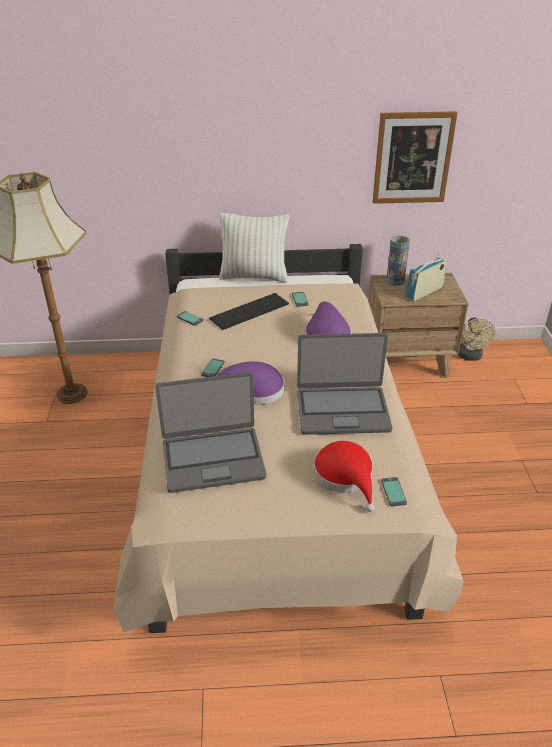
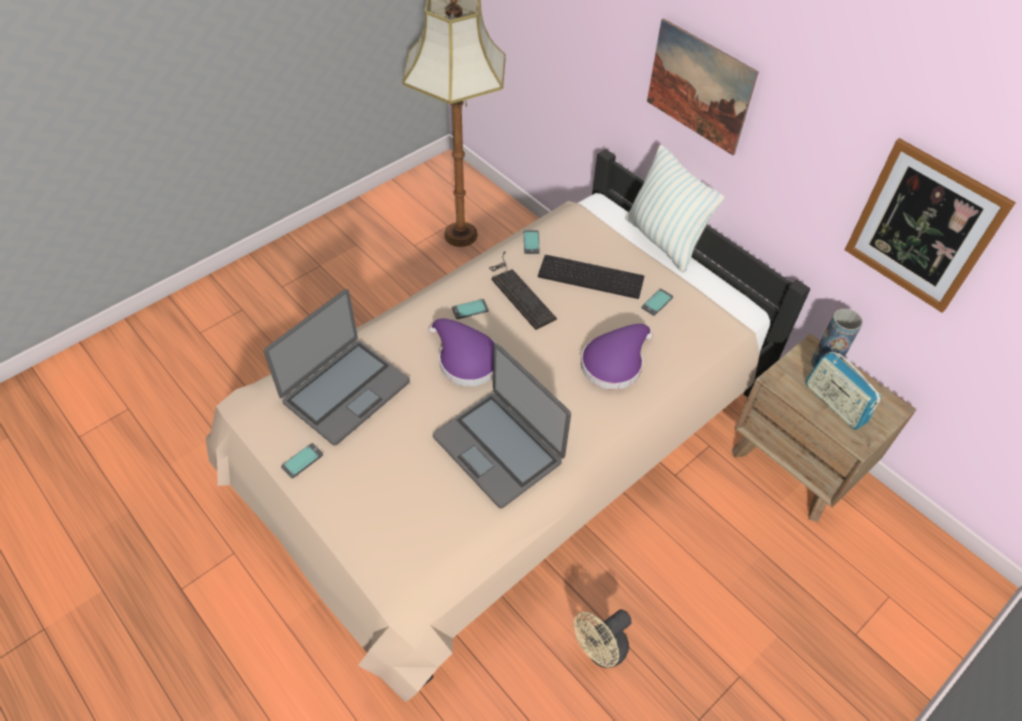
camera: 50 degrees right, 15 degrees up
laptop [155,372,266,493] -> laptop turned 90 degrees counterclockwise [264,289,410,445]
red hat [313,441,375,512] -> none
phone [381,477,407,506] -> phone moved to [281,443,323,478]
radio [406,253,446,301] -> radio turned 135 degrees counterclockwise [806,352,881,430]
beige fan [458,317,496,361] -> beige fan moved to [574,609,631,668]
none -> keyboard [489,252,557,330]
none -> picture [647,18,759,155]

